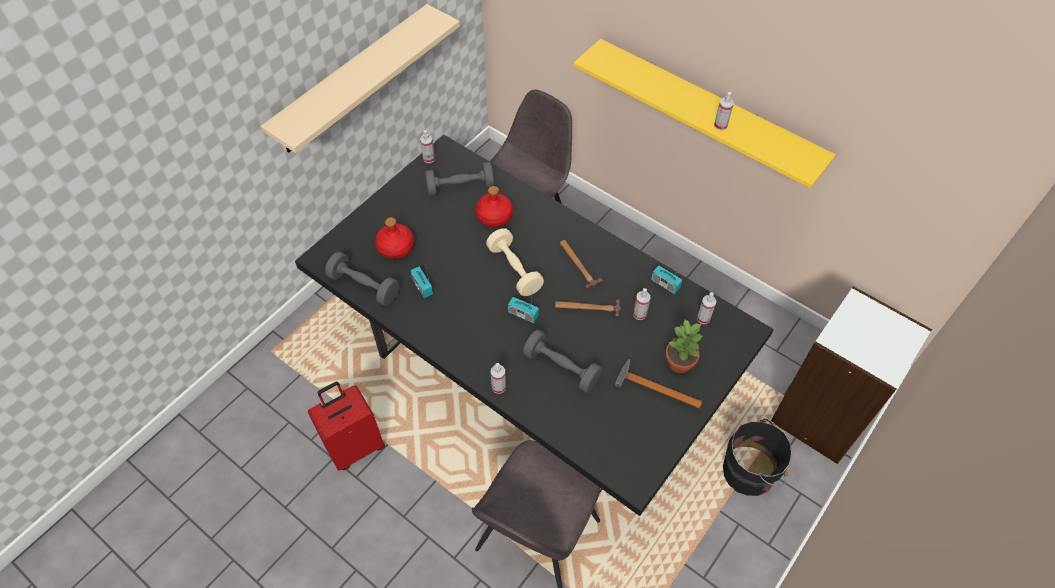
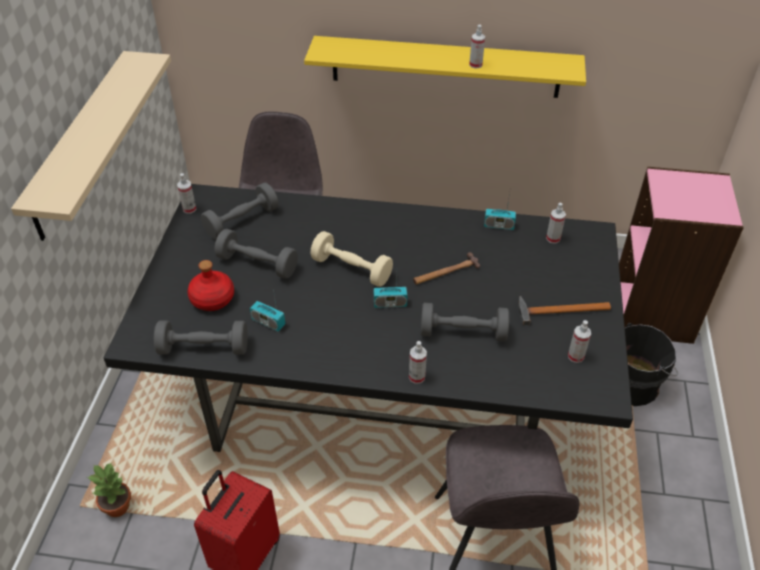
camera: 30 degrees left, 10 degrees down
red bottle [476,186,513,227] -> none
hammer [560,240,603,289] -> none
spray bottle [633,288,650,320] -> spray bottle moved to [568,320,591,363]
potted plant [665,320,703,373] -> potted plant moved to [87,462,131,517]
white bookcase [771,286,932,464] -> pink bookcase [619,167,743,344]
none -> grey dumbbell [214,229,298,279]

